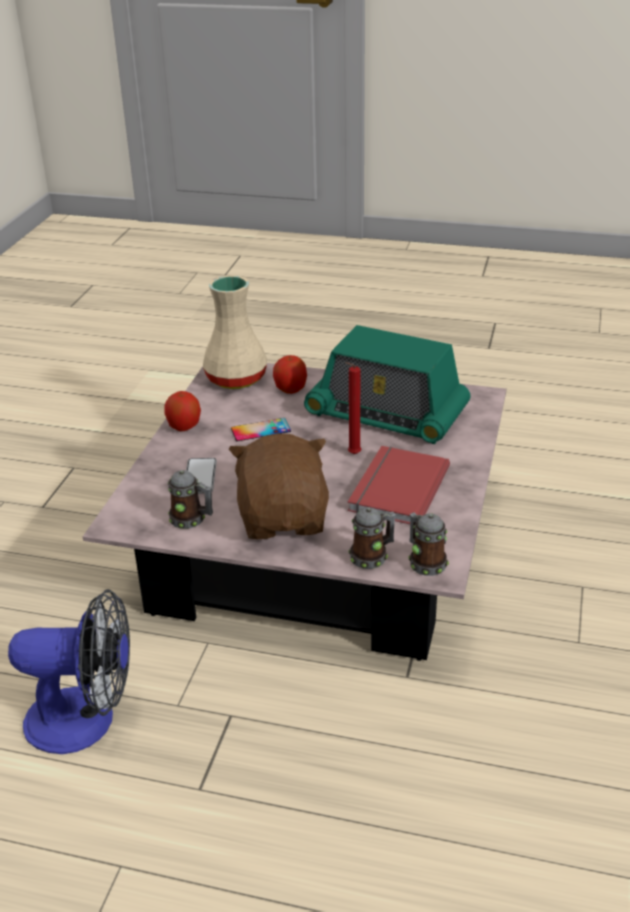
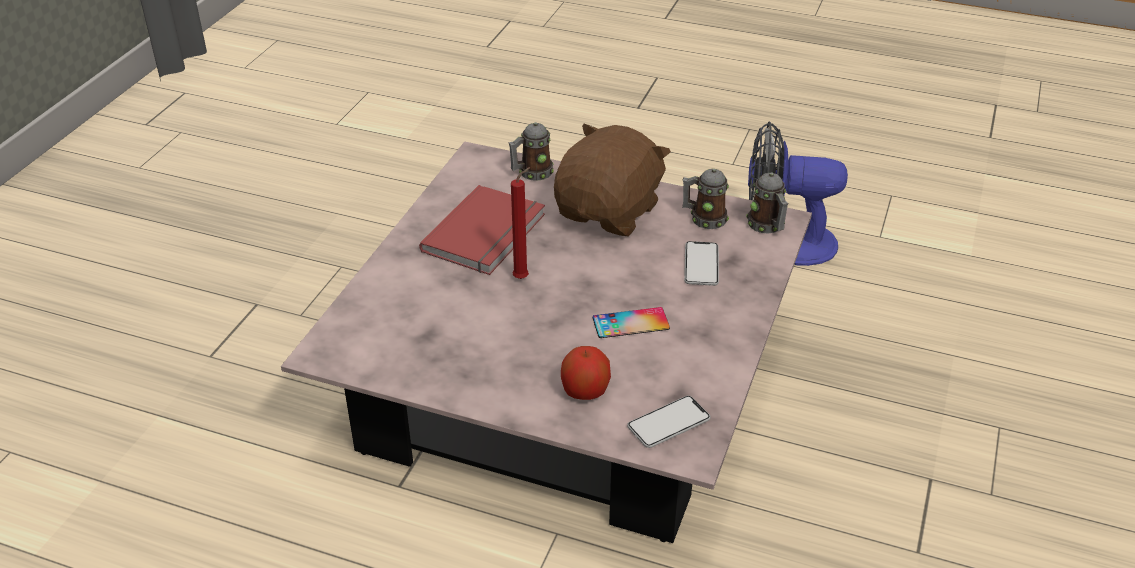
camera: 175 degrees left, 5 degrees up
apple [164,391,201,431] -> none
beige vase [203,275,267,389] -> phone [627,396,711,448]
brown plush toy [229,434,329,539] -> brown plush toy turned 150 degrees counterclockwise [554,123,671,236]
radio [304,325,470,444] -> none
mug [408,512,449,576] -> mug moved to [746,172,789,233]

